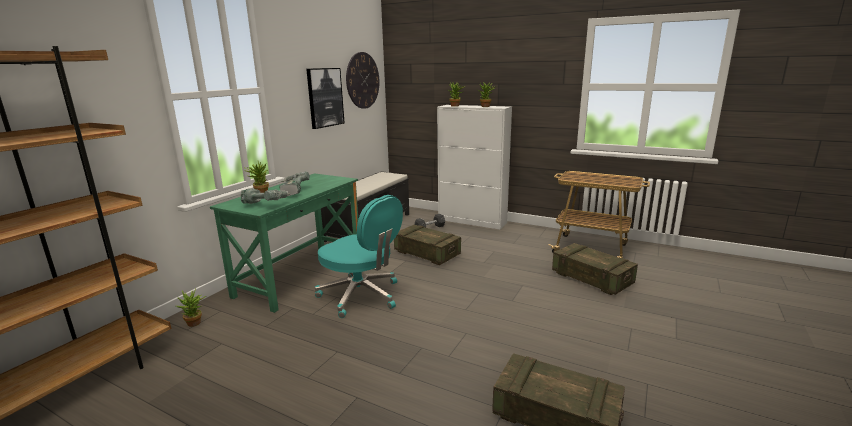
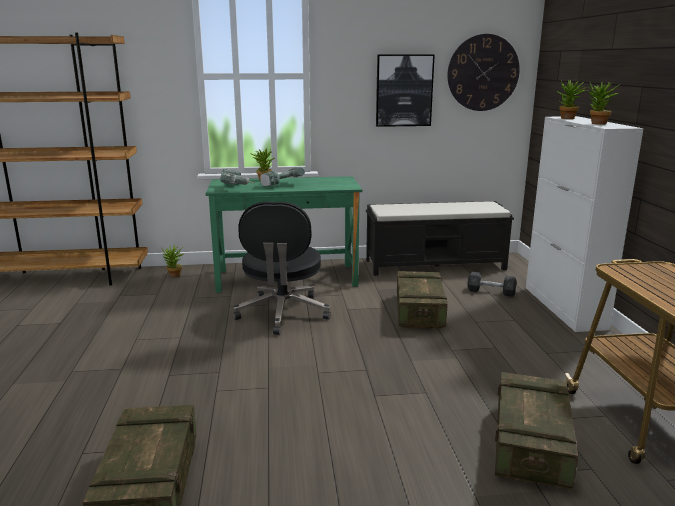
camera: 55 degrees right, 0 degrees up
turquoise office chair [315,195,403,318] -> black office chair [233,202,331,335]

